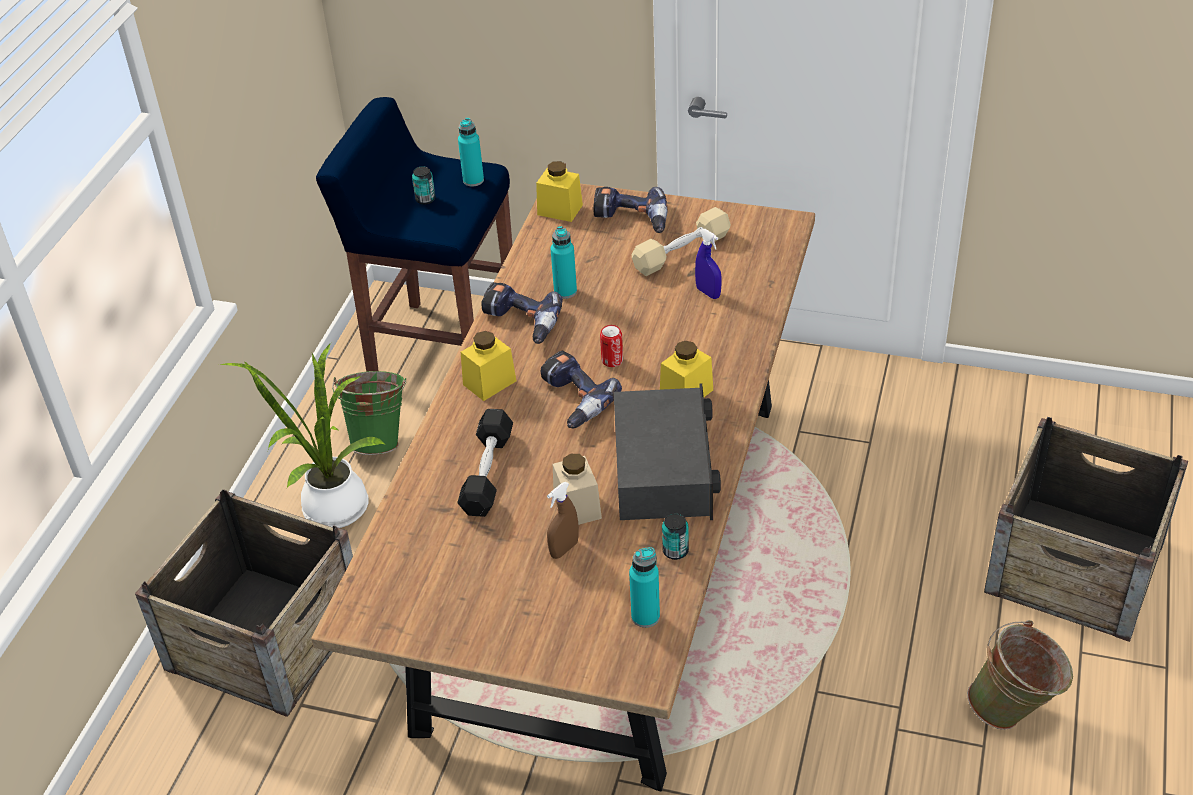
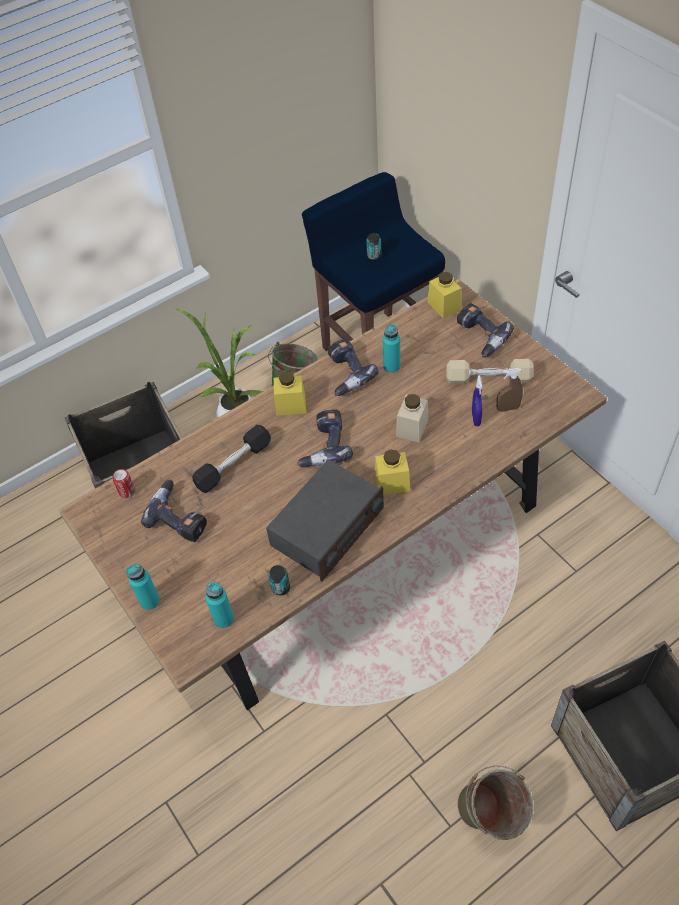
camera: 40 degrees right, 10 degrees up
turquoise bottle [458,118,484,187] -> turquoise bottle moved to [126,563,160,610]
brown spray bottle [547,482,579,559] -> brown spray bottle moved to [496,368,523,412]
beige jar [553,454,602,525] -> beige jar moved to [396,394,429,442]
can [600,325,623,367] -> can moved to [113,469,135,498]
none -> power drill [141,479,207,542]

